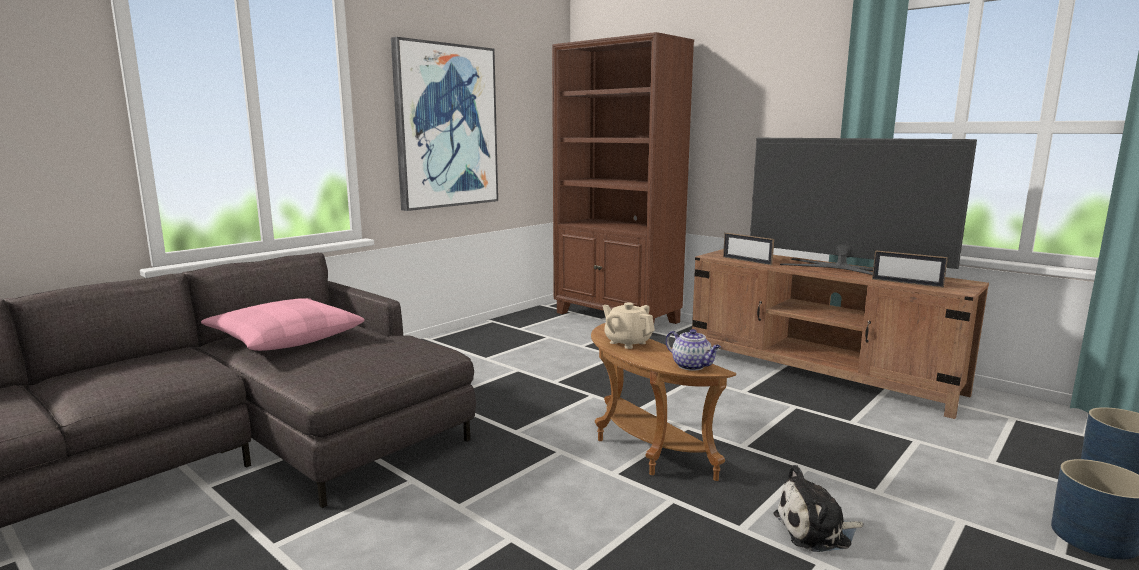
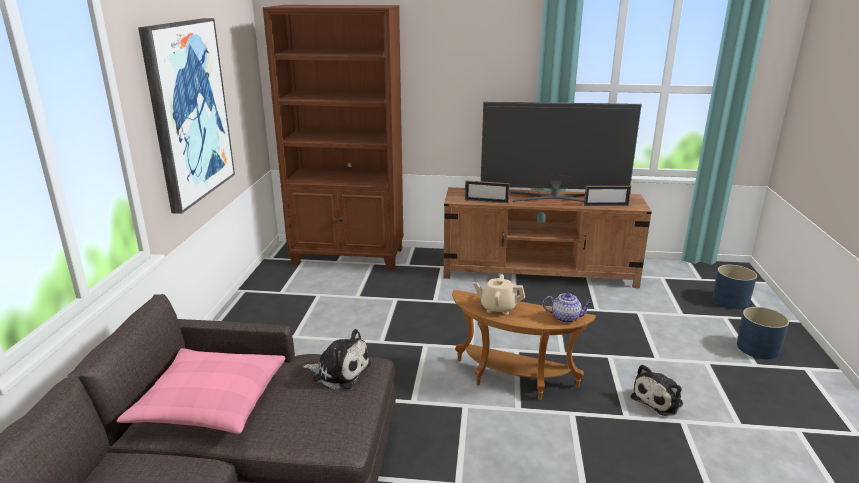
camera: 35 degrees left, 10 degrees up
none -> plush toy [302,329,371,389]

